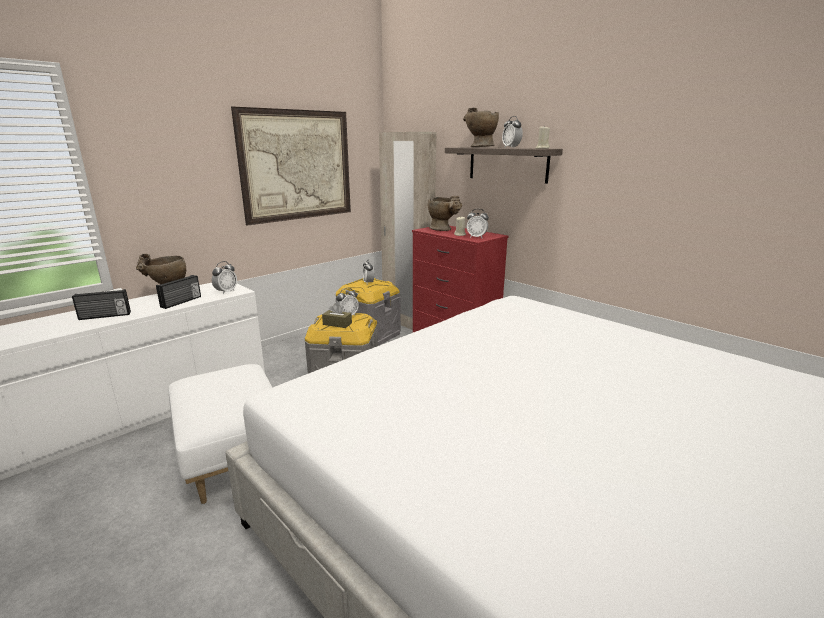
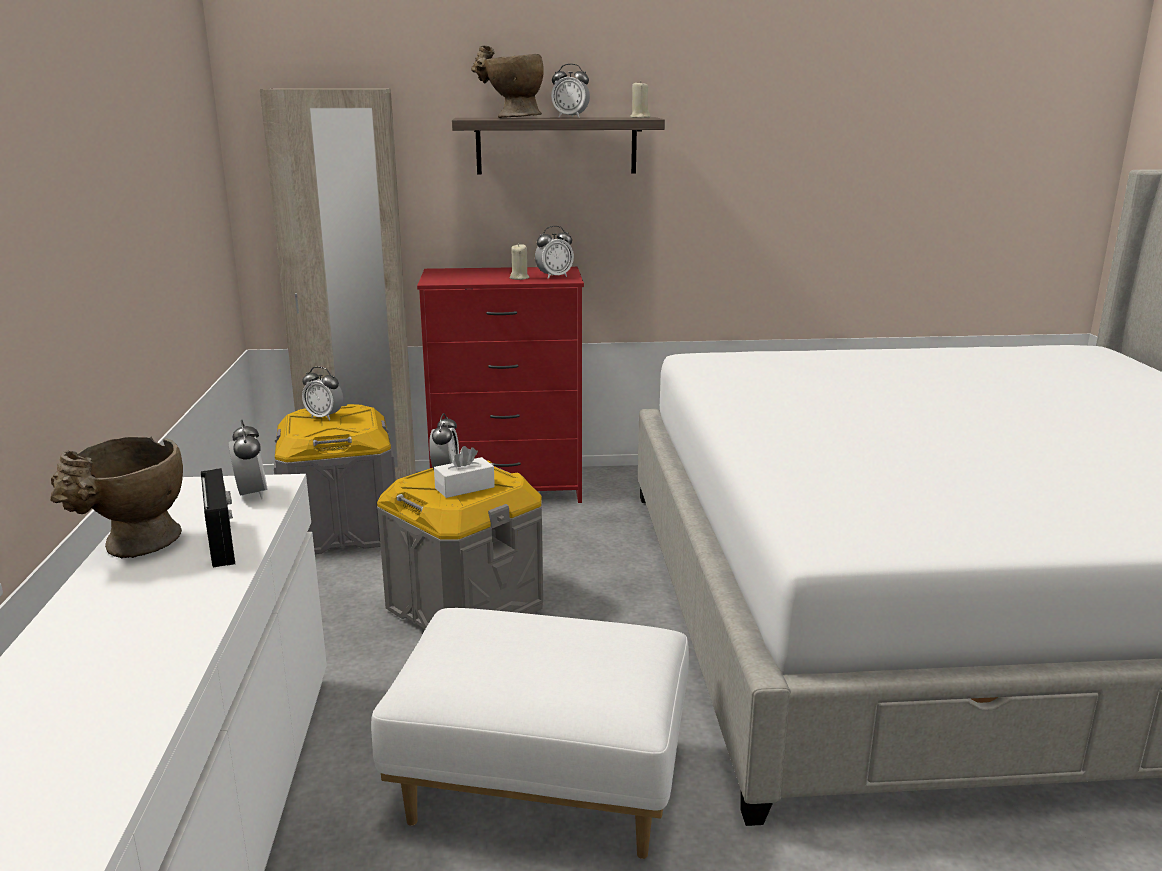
camera: 50 degrees left, 0 degrees up
radio [72,289,131,320] -> none
picture [231,106,351,226] -> none
brown tissue box [322,304,352,328] -> white tissue box [434,446,495,498]
beige vase [428,196,462,231] -> none

